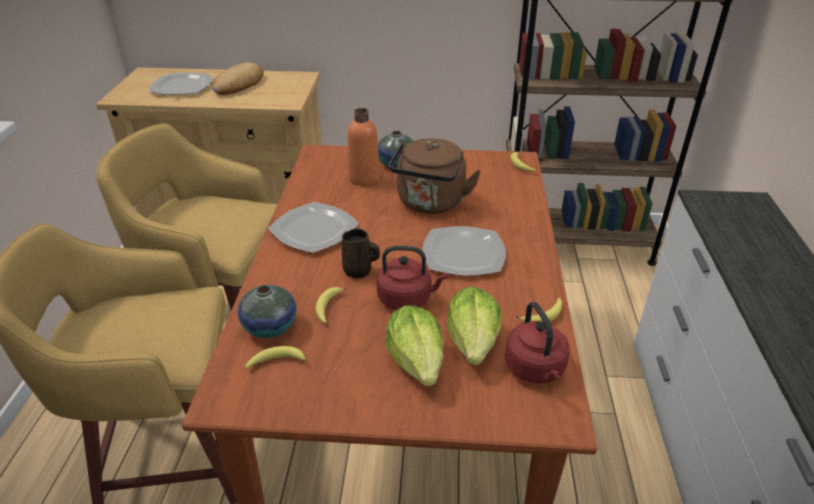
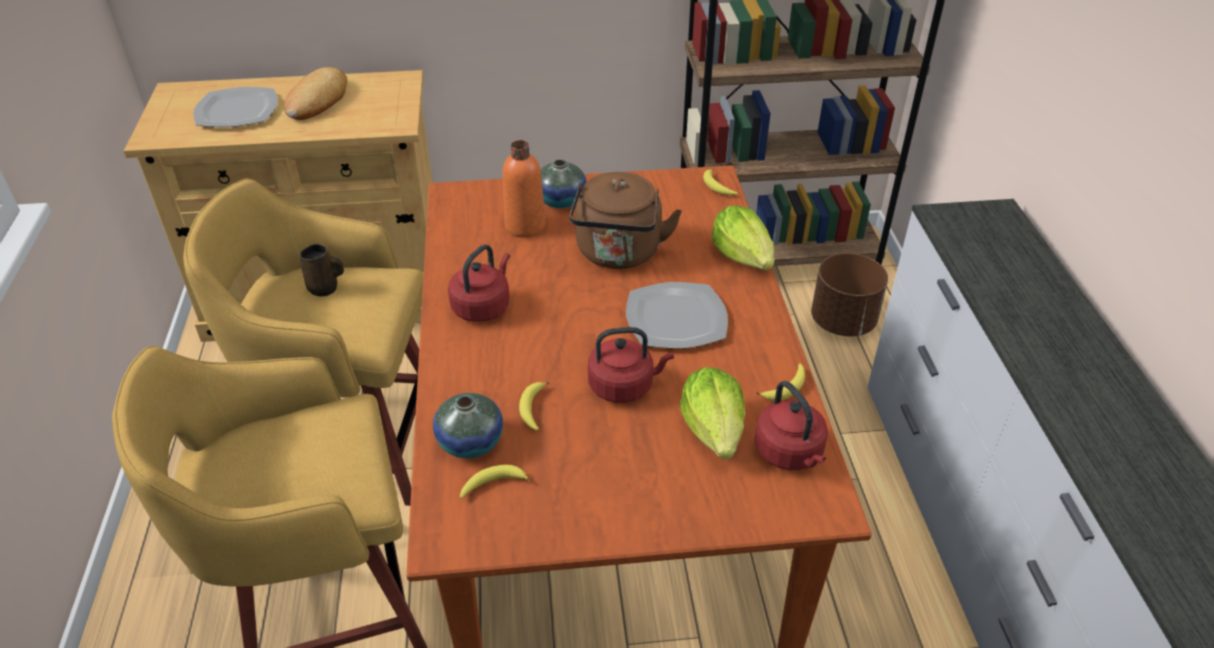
camera: 10 degrees left, 5 degrees up
plate [268,202,359,253] -> red kettle [448,244,510,322]
brown mug [342,228,380,278] -> brown mug moved to [300,244,344,296]
lettuce [385,305,443,386] -> lettuce moved to [712,206,775,270]
none -> brown planter [811,253,888,336]

